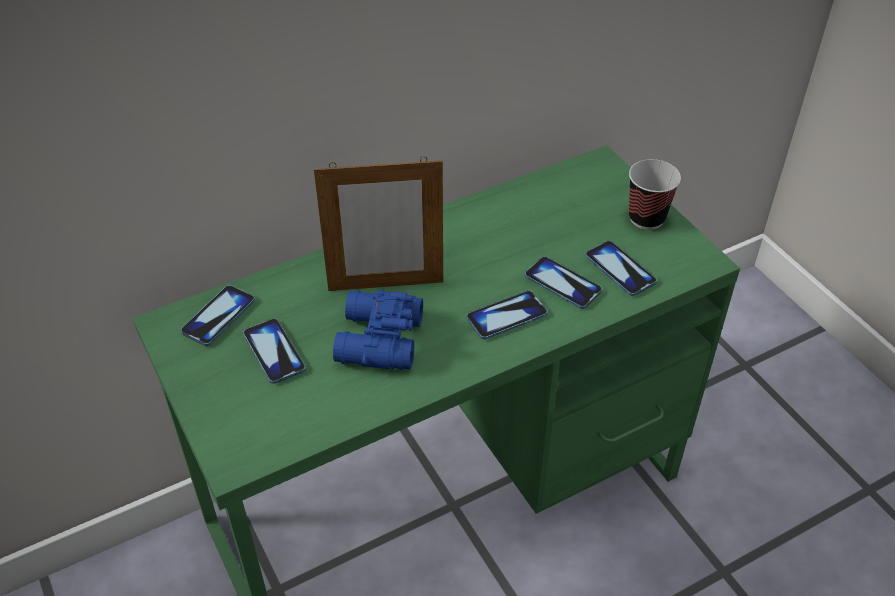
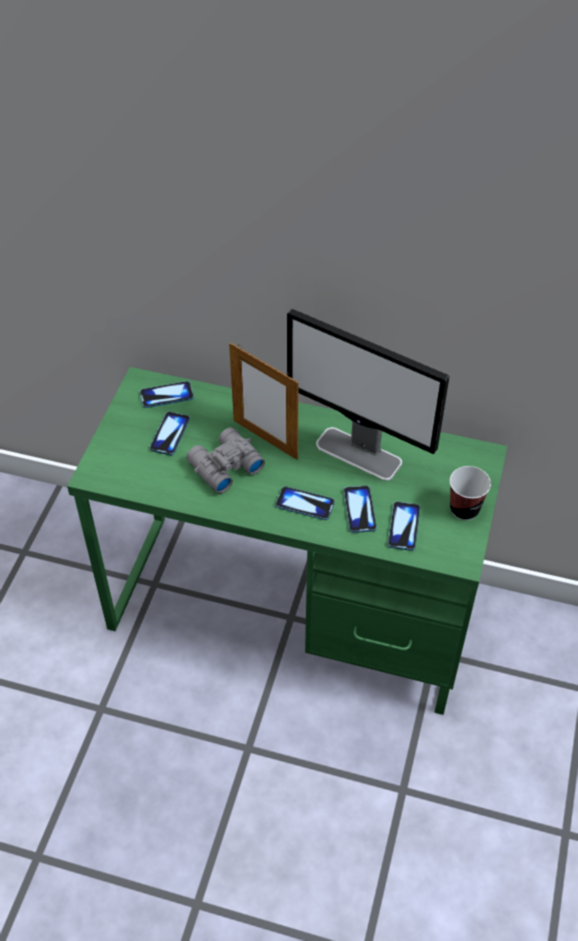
camera: 45 degrees right, 5 degrees up
blue binoculars [333,289,423,370] -> grey binoculars [186,428,265,494]
none -> monitor [287,309,449,481]

